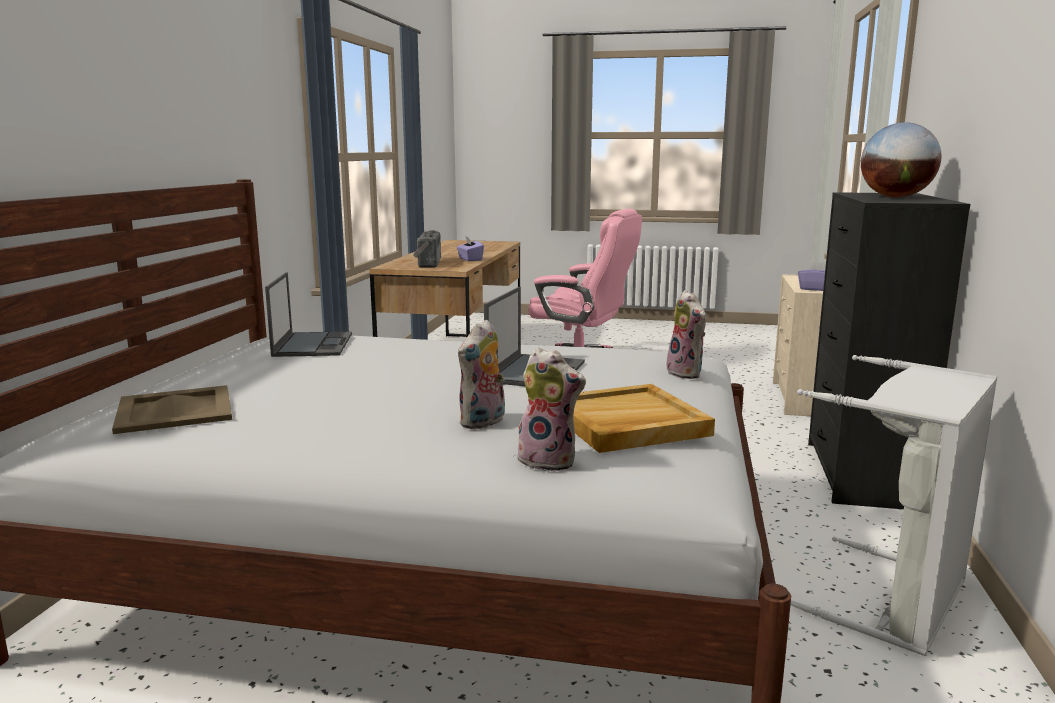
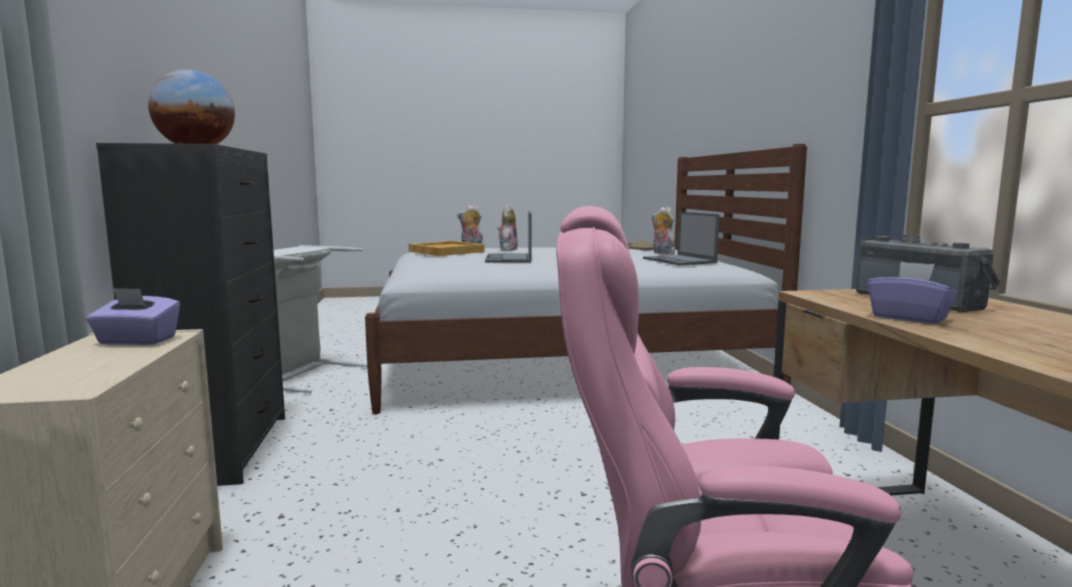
camera: 160 degrees right, 5 degrees down
plush toy [666,290,706,379] -> plush toy moved to [652,207,675,255]

